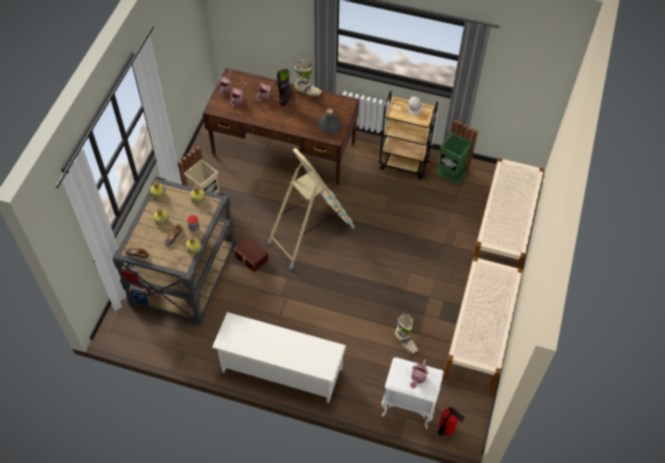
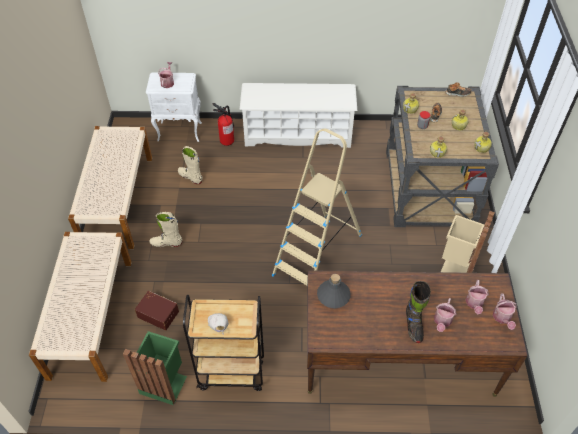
camera: 165 degrees right, 5 degrees down
brown storage box [234,237,269,272] -> brown storage box moved to [135,291,179,330]
beige boot [295,60,322,97] -> beige boot moved to [149,212,182,247]
fire extinguisher [438,407,465,436] -> fire extinguisher moved to [212,103,234,146]

